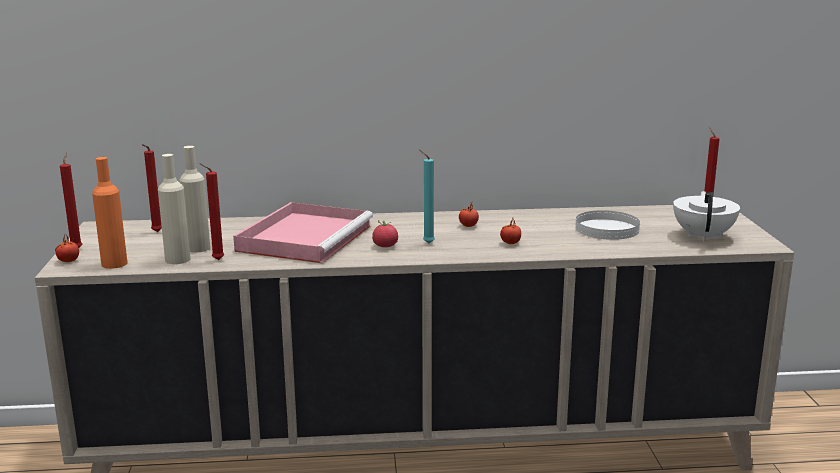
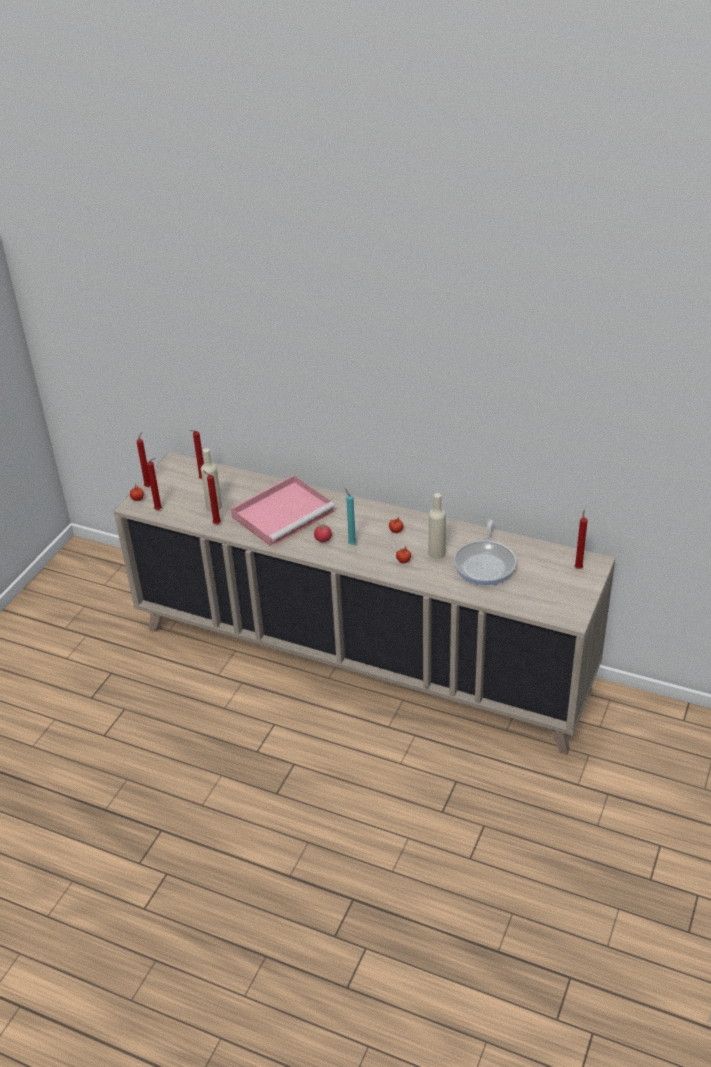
camera: 30 degrees right, 20 degrees up
orange bottle [92,157,128,269] -> red candle [147,458,162,510]
beige bottle [158,154,190,264] -> beige bottle moved to [429,493,446,559]
white plate [575,210,640,240] -> frying pan [454,520,516,585]
white teapot [673,191,740,242] -> none

